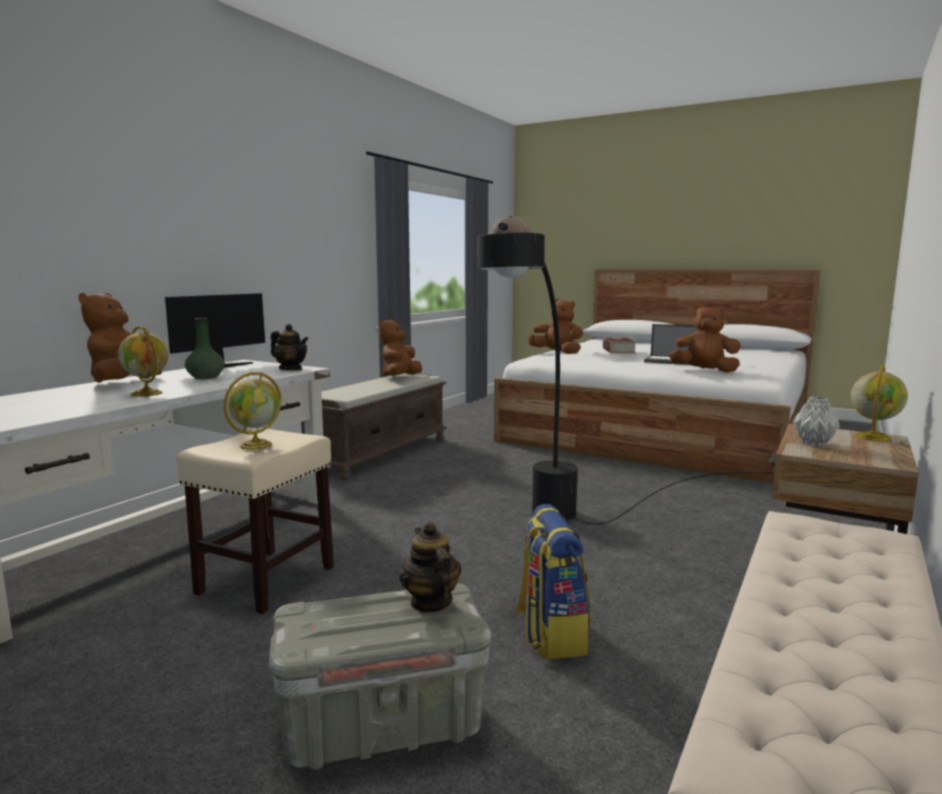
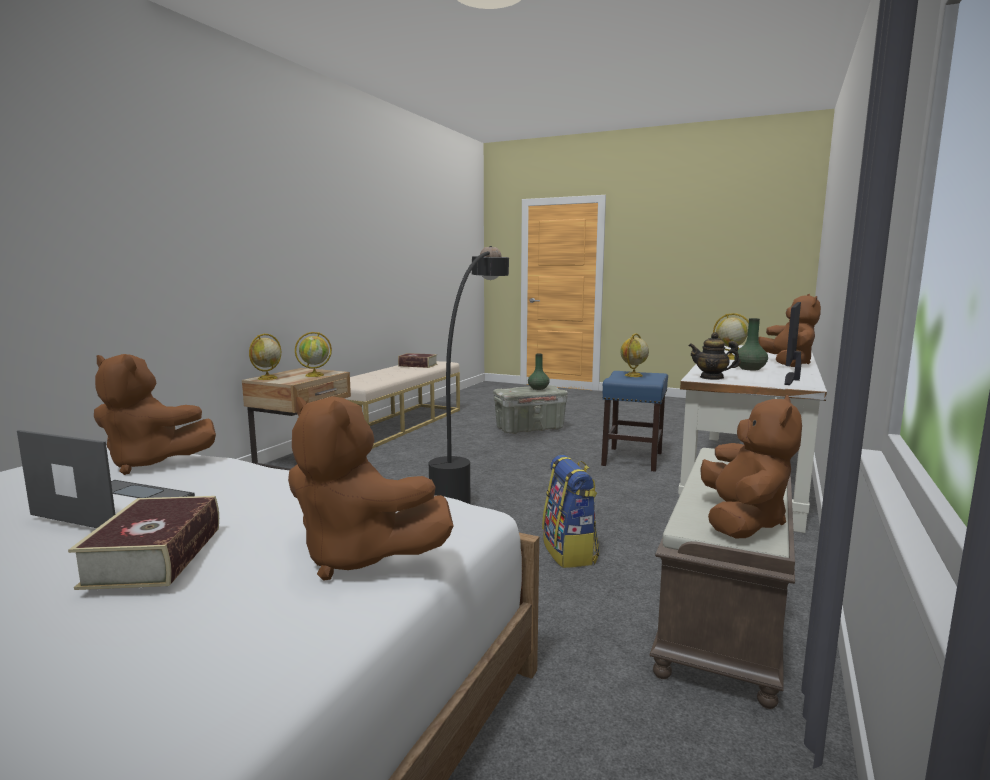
camera: 175 degrees right, 0 degrees up
beige stool [177,428,334,614] -> blue stool [601,371,668,472]
teapot [399,522,461,613] -> none
backpack [516,504,591,659] -> backpack moved to [542,455,600,568]
grey vase [793,396,840,446] -> globe [295,332,332,377]
none -> book [398,353,438,368]
none -> green vase [528,354,550,390]

